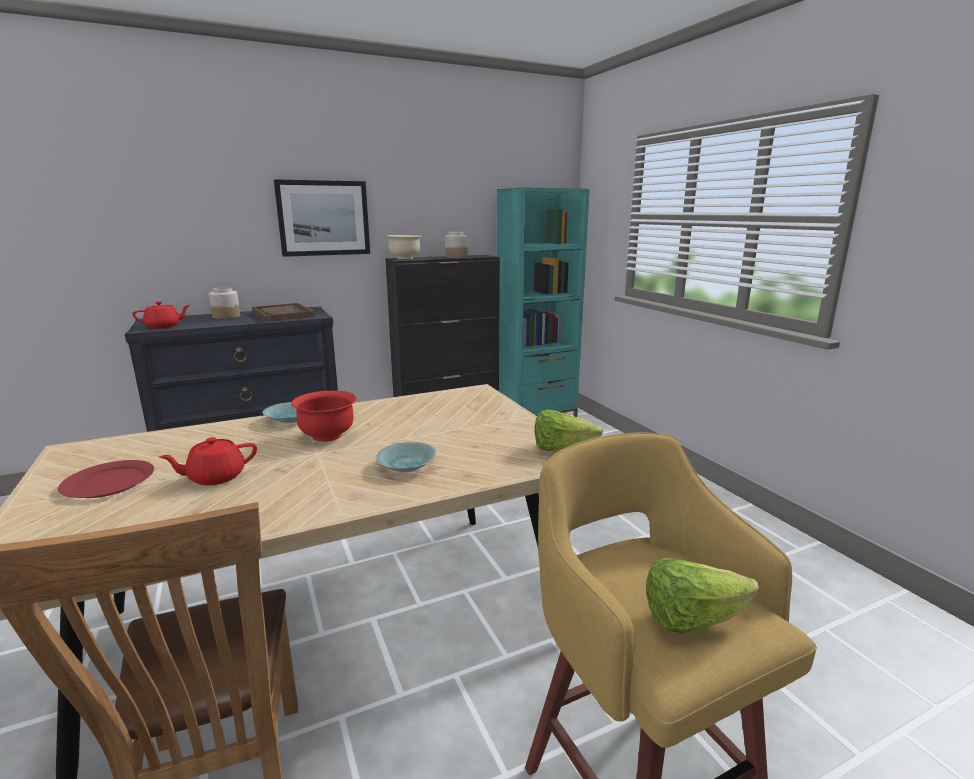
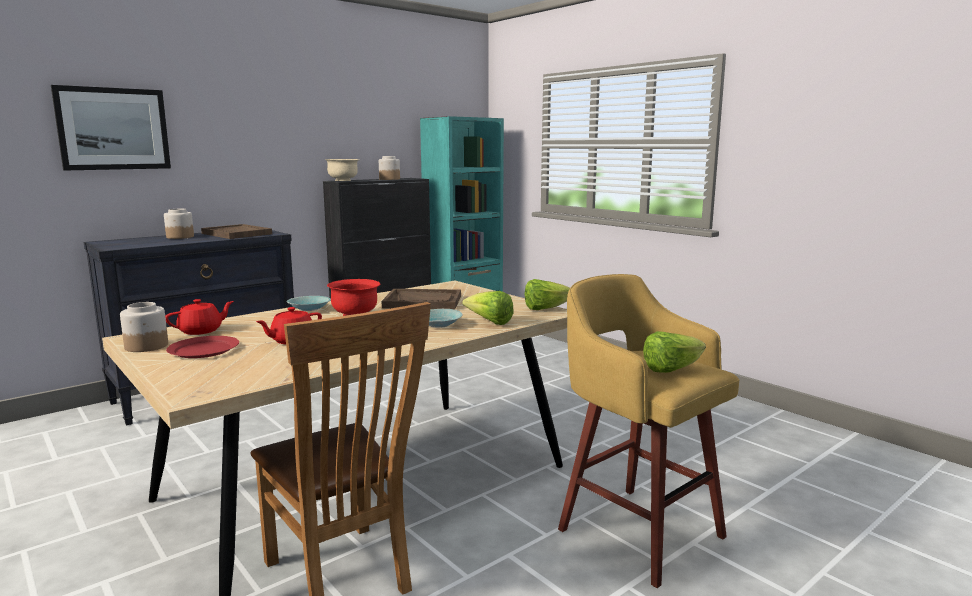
camera: 15 degrees left, 5 degrees down
red teapot [132,301,190,329] -> red teapot moved to [165,299,234,335]
picture [274,179,370,257] -> picture moved to [51,85,171,171]
none -> jar [120,302,168,352]
none -> brown tray [381,289,461,310]
none -> lettuce [462,291,513,325]

